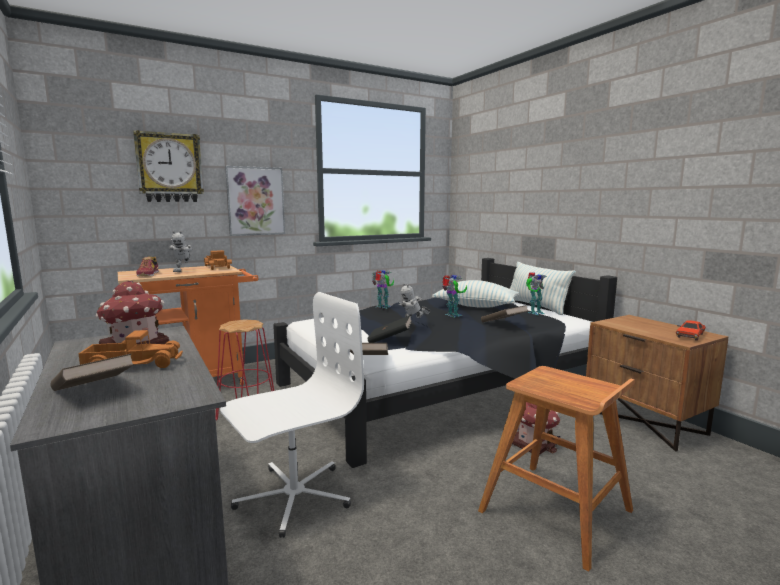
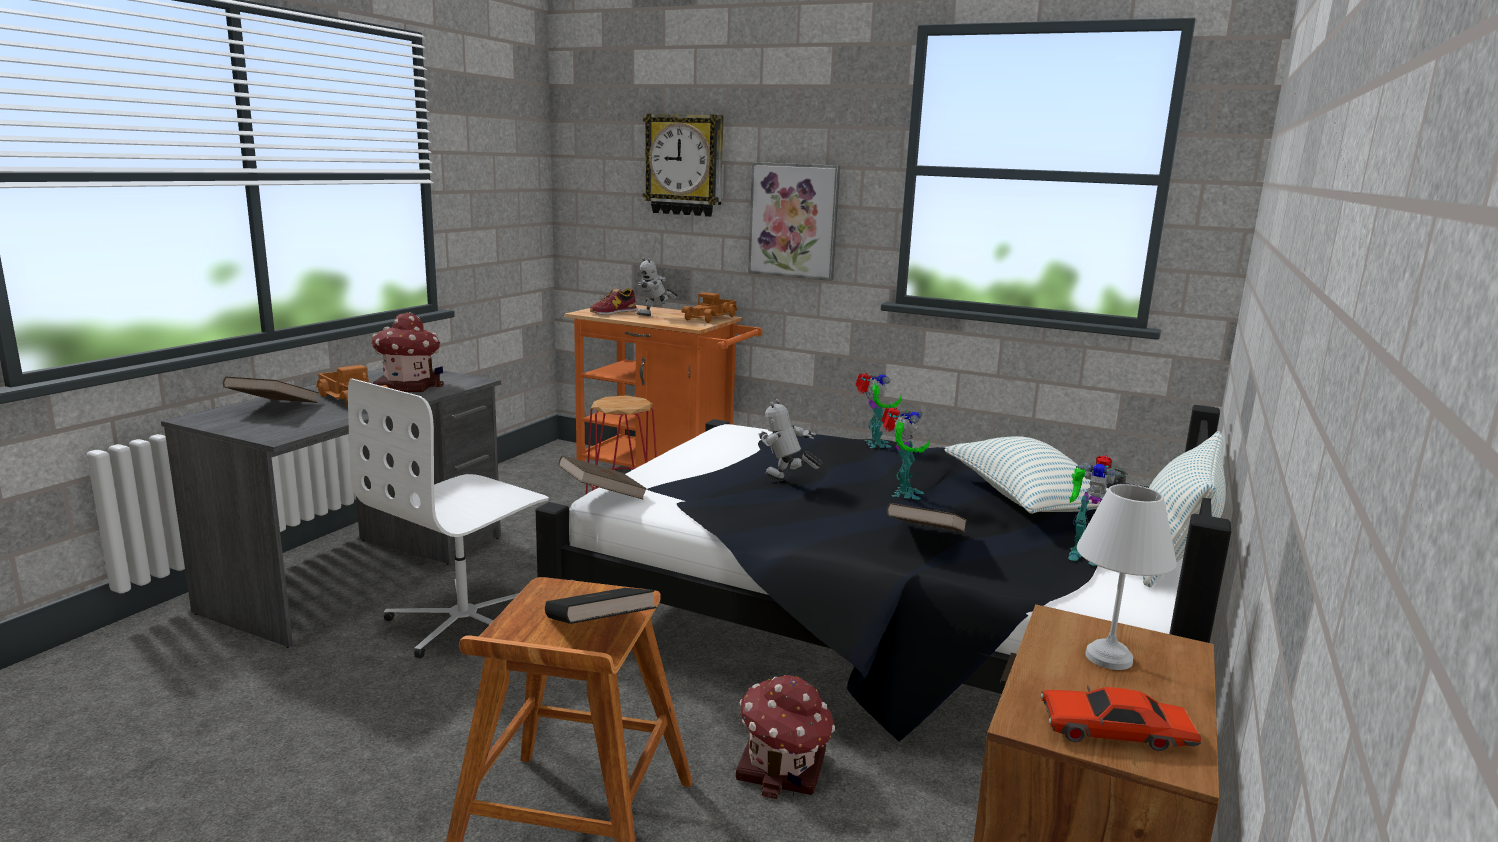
camera: 55 degrees right, 5 degrees up
white office chair [220,292,364,538] -> white office chair turned 105 degrees clockwise [348,379,549,658]
black book [367,316,412,343] -> black book moved to [545,588,657,624]
none -> white table lamp [1077,484,1177,670]

